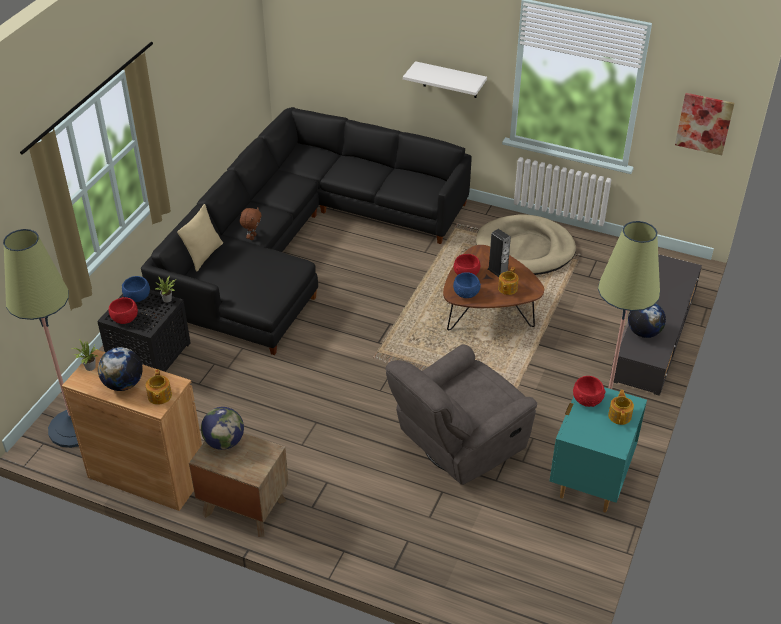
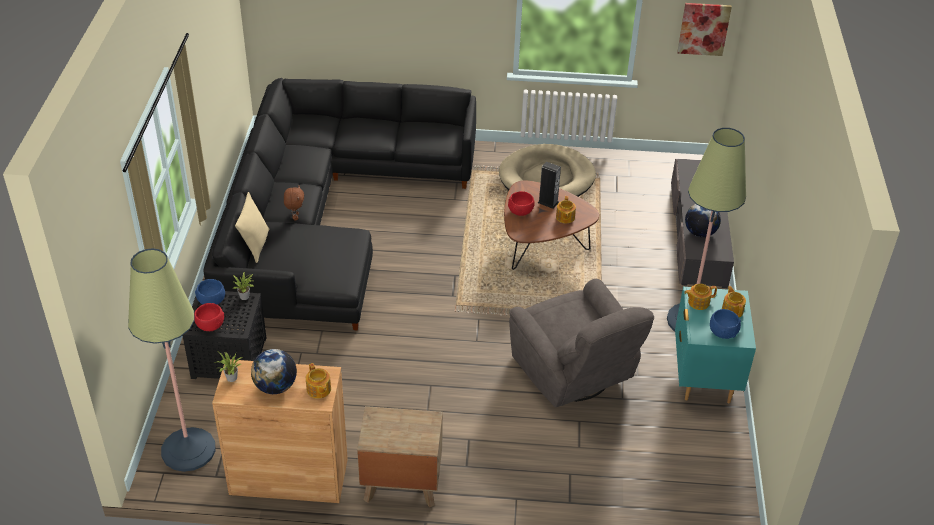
camera: 20 degrees left, 0 degrees up
globe [201,407,244,450] -> none
grey armchair [385,344,537,485] -> grey armchair turned 60 degrees counterclockwise [509,279,654,407]
white shelf [403,61,487,98] -> none
blue bowl [453,272,481,298] -> blue bowl moved to [710,309,741,339]
red bowl [573,376,606,407] -> teapot [684,284,717,310]

